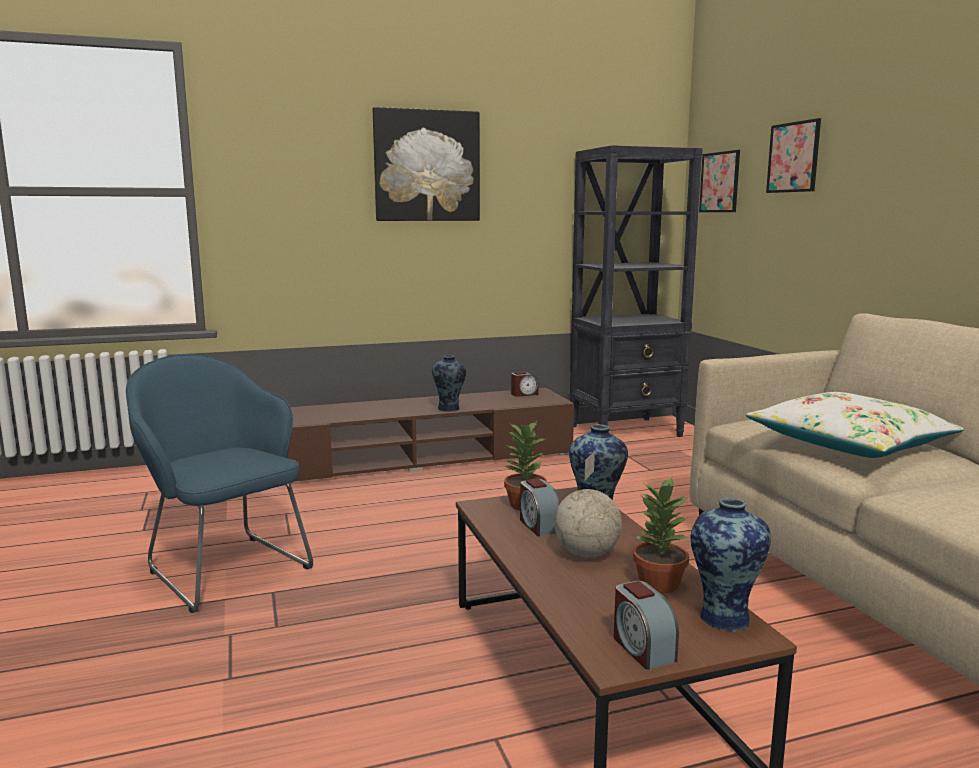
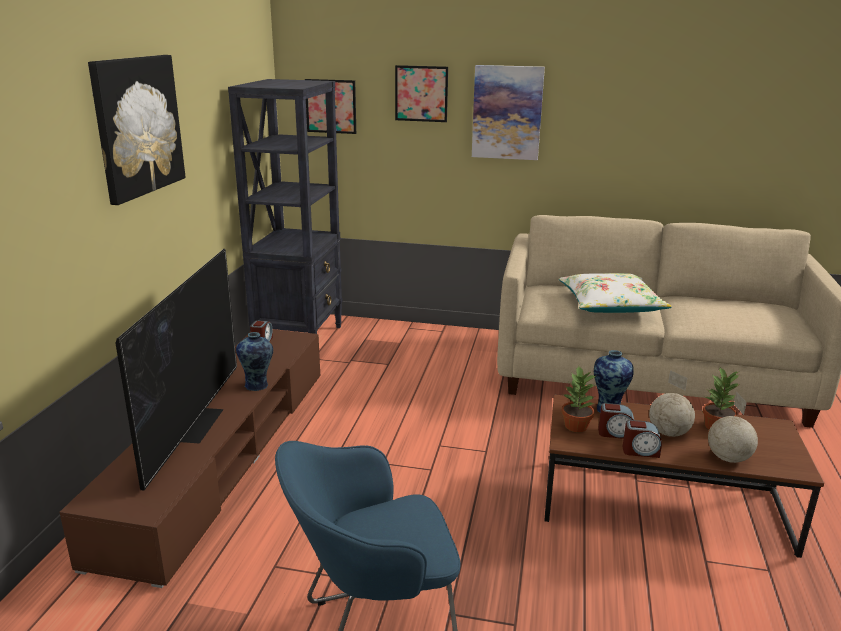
camera: 60 degrees left, 10 degrees up
alarm clock [614,581,679,670] -> alarm clock moved to [623,420,662,458]
vase [690,498,771,631] -> none
none -> television [116,249,237,490]
none -> picture [472,65,545,160]
none -> globe [708,392,758,463]

